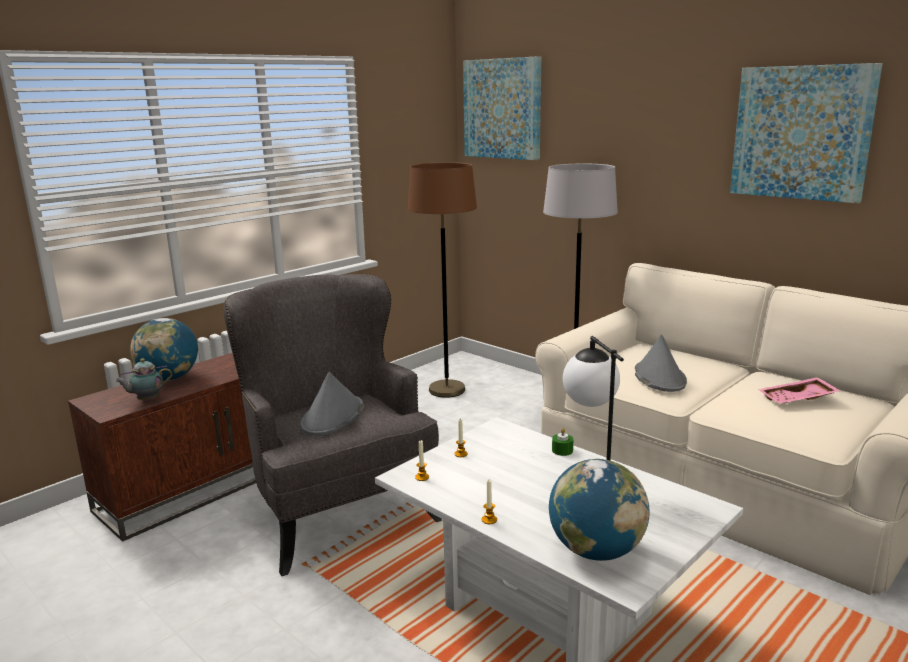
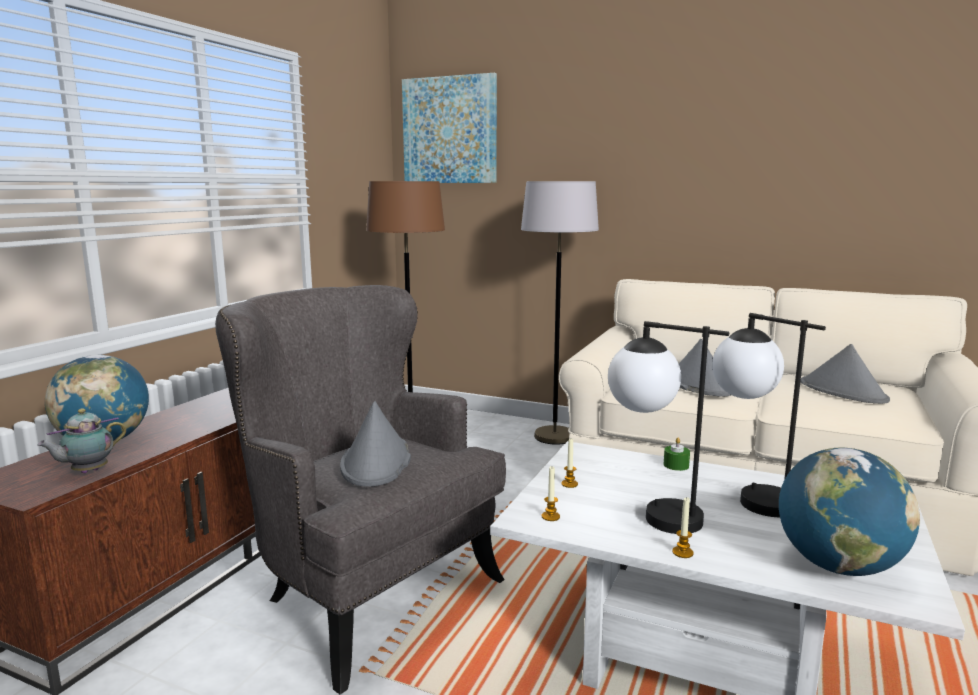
camera: 20 degrees left, 5 degrees down
picture [730,63,883,204] -> none
pink tray [759,377,841,404] -> grey hat [800,344,890,404]
none -> table lamp [608,321,729,534]

